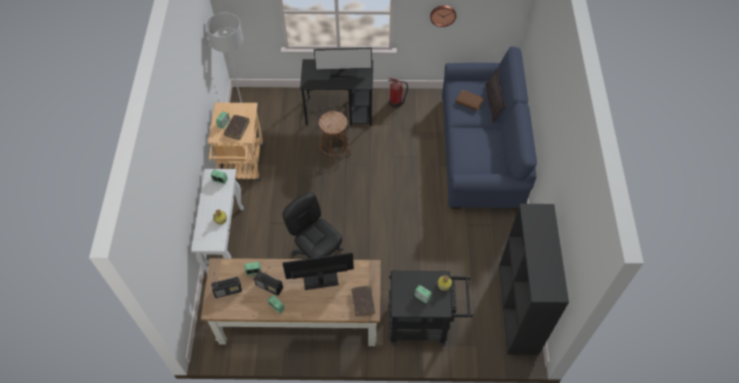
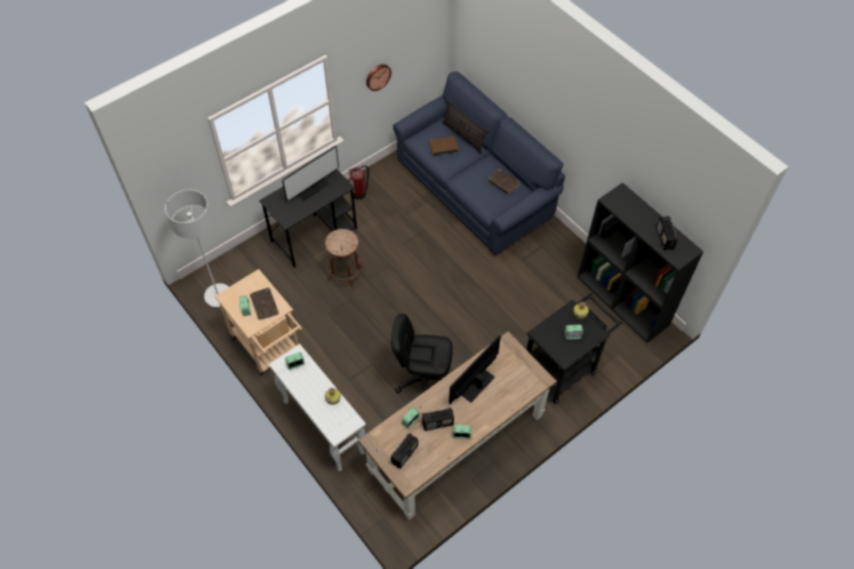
camera: 40 degrees left, 0 degrees up
brown book [351,285,375,316] -> brown book moved to [488,168,520,195]
none -> radio [656,216,678,250]

